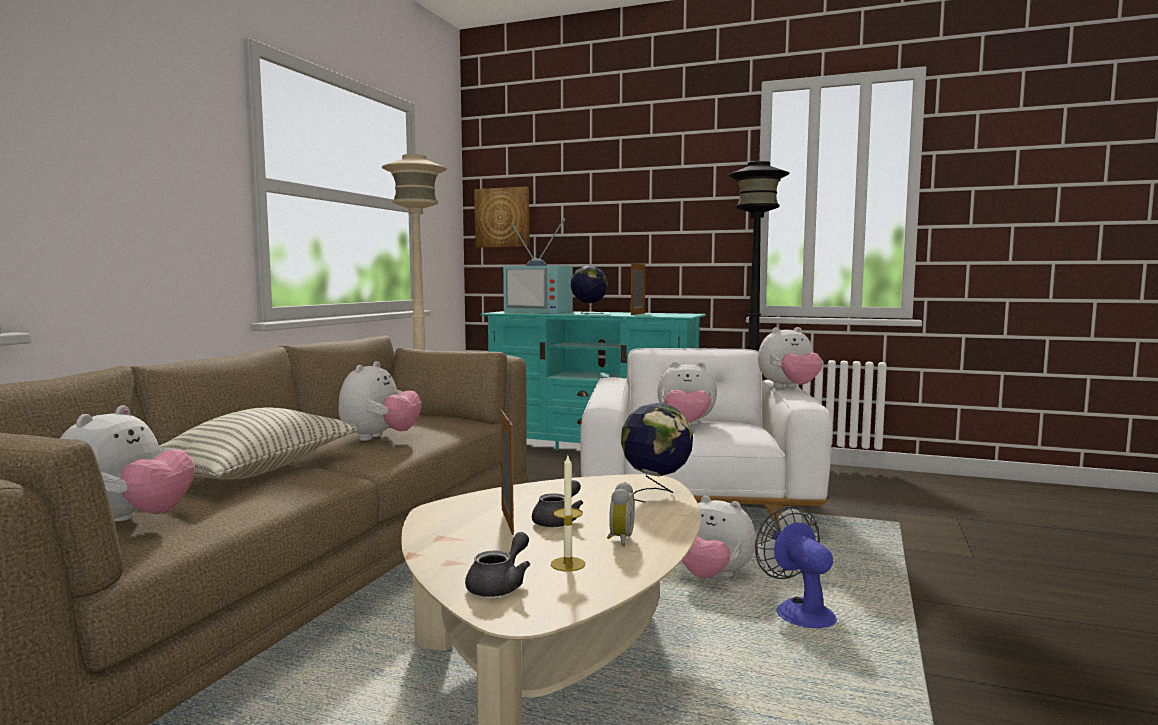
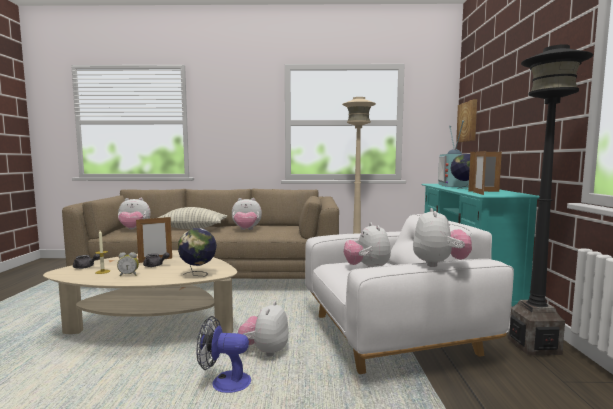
camera: 70 degrees right, 0 degrees up
fan [755,506,837,628] -> fan turned 135 degrees counterclockwise [197,316,251,393]
plush toy [758,327,823,388] -> plush toy turned 135 degrees counterclockwise [413,208,472,267]
none -> picture frame [473,150,486,195]

